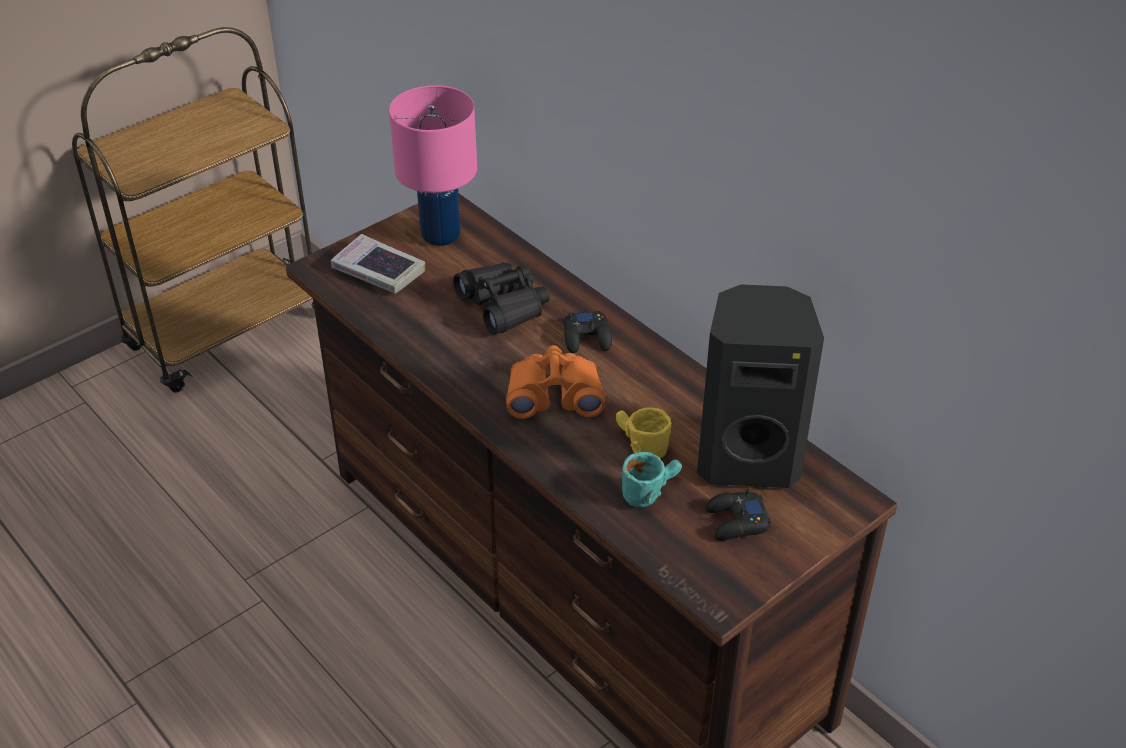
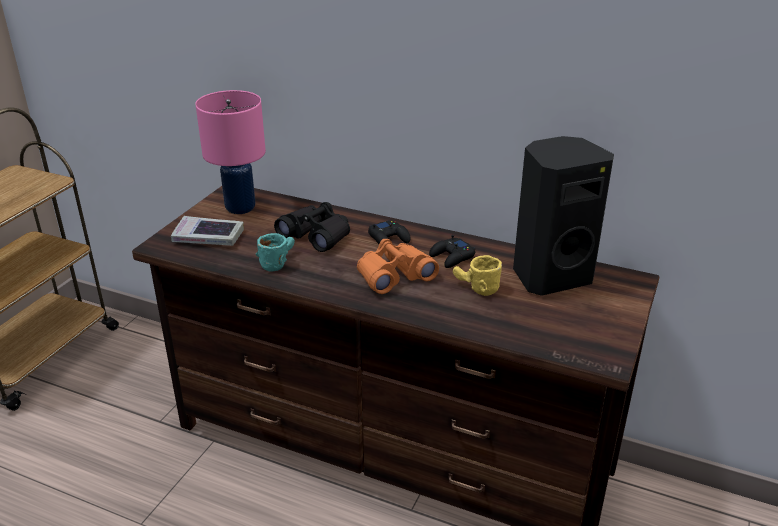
camera: 25 degrees left, 10 degrees down
turquoise mug [621,452,682,507] -> turquoise mug moved to [256,233,295,272]
black game controller [706,489,771,541] -> black game controller moved to [429,235,475,268]

